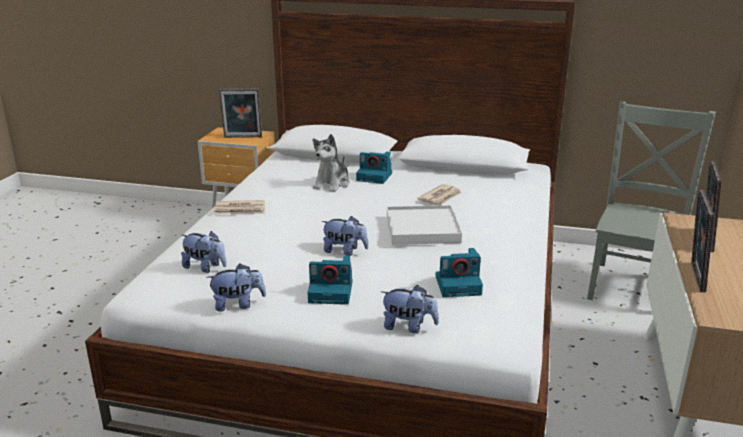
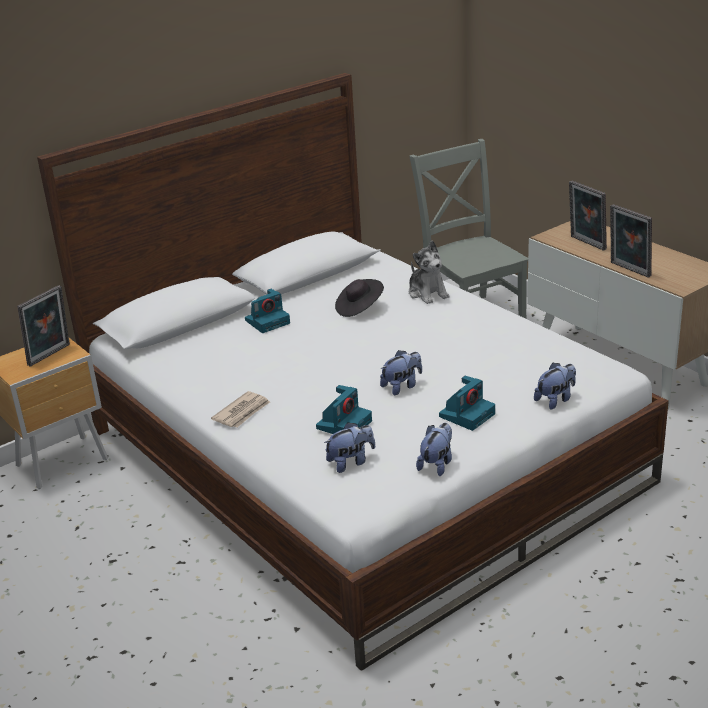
camera: 50 degrees left, 5 degrees up
plush toy [313,134,350,192] -> plush toy moved to [409,241,450,304]
white tray [387,205,462,245] -> none
newspaper [417,184,462,205] -> black hat [335,279,384,317]
camera [435,248,483,297] -> camera moved to [316,385,372,434]

